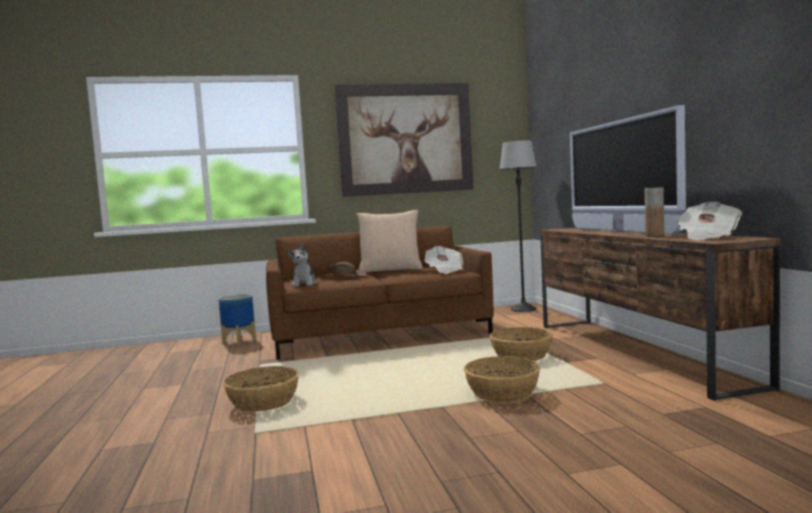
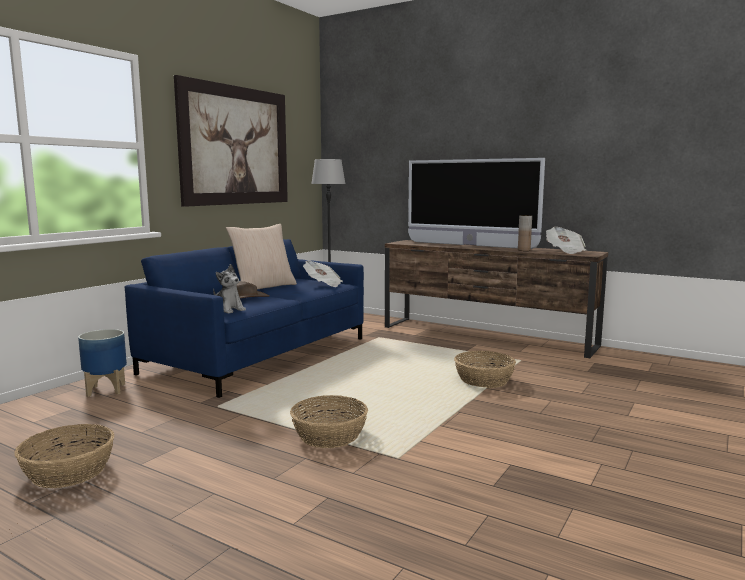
camera: 45 degrees left, 5 degrees up
brown sofa [266,226,494,360] -> blue sofa [125,239,364,398]
basket [489,327,552,361] -> basket moved to [14,424,115,488]

